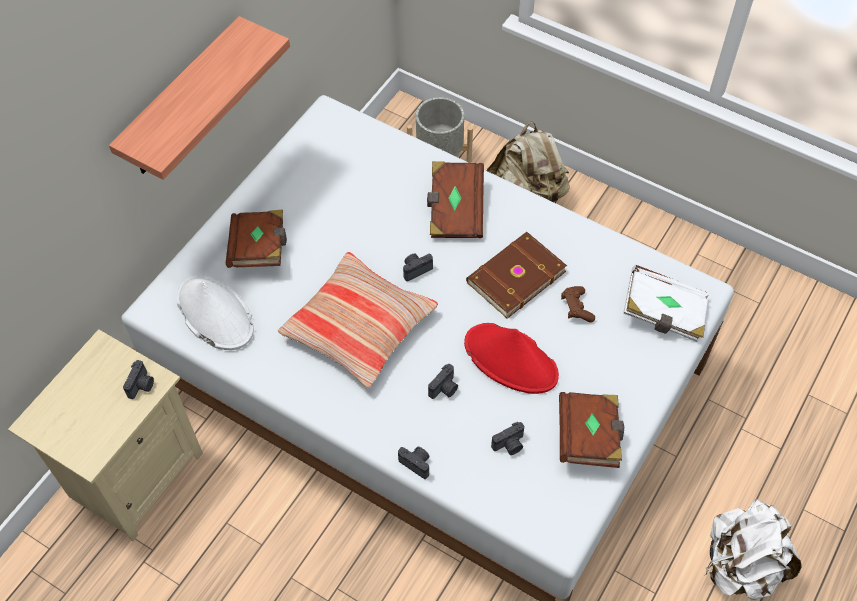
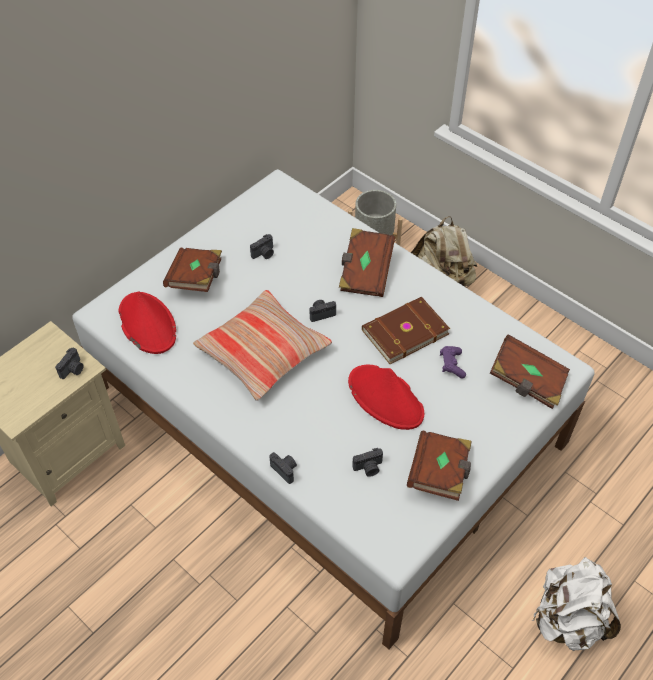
camera: 10 degrees right, 5 degrees down
shelf [109,16,290,180] -> none
white hat [176,276,254,350] -> red hat [119,291,176,354]
camera [428,364,458,399] -> camera moved to [250,234,274,259]
brown game controller [561,286,595,322] -> purple game controller [440,346,466,379]
white book [623,265,709,342] -> brown book [490,334,570,409]

